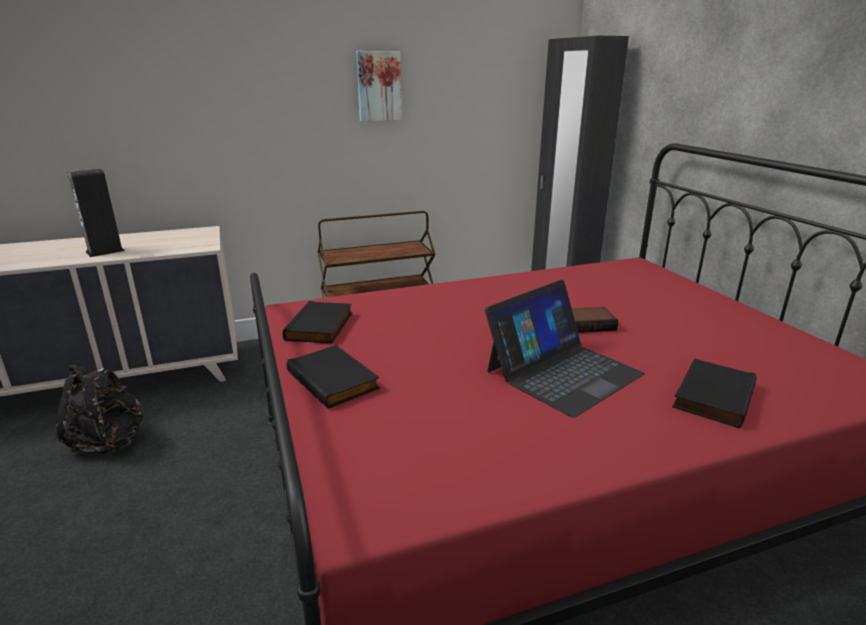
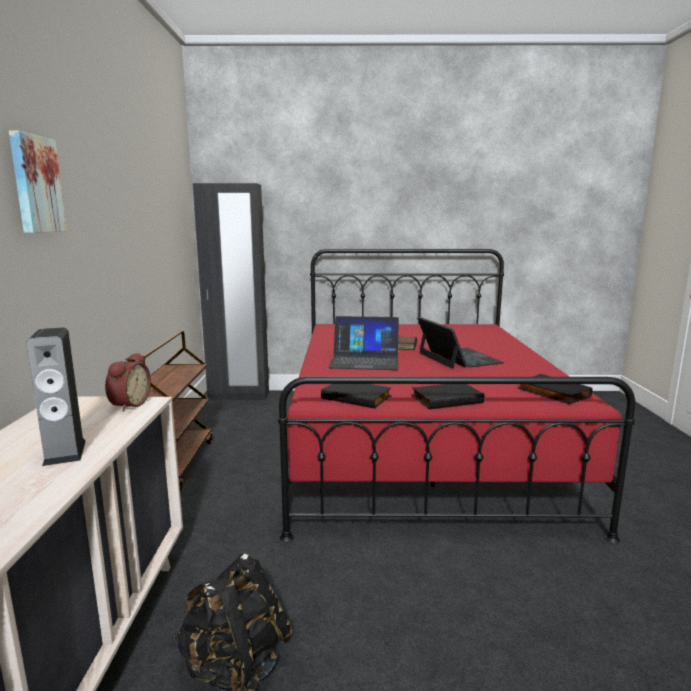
camera: 70 degrees left, 10 degrees down
picture [356,51,402,121] -> picture moved to [9,130,67,233]
black book [672,358,756,428] -> black book moved to [518,374,592,404]
none -> alarm clock [105,353,151,412]
none -> laptop [328,316,399,370]

